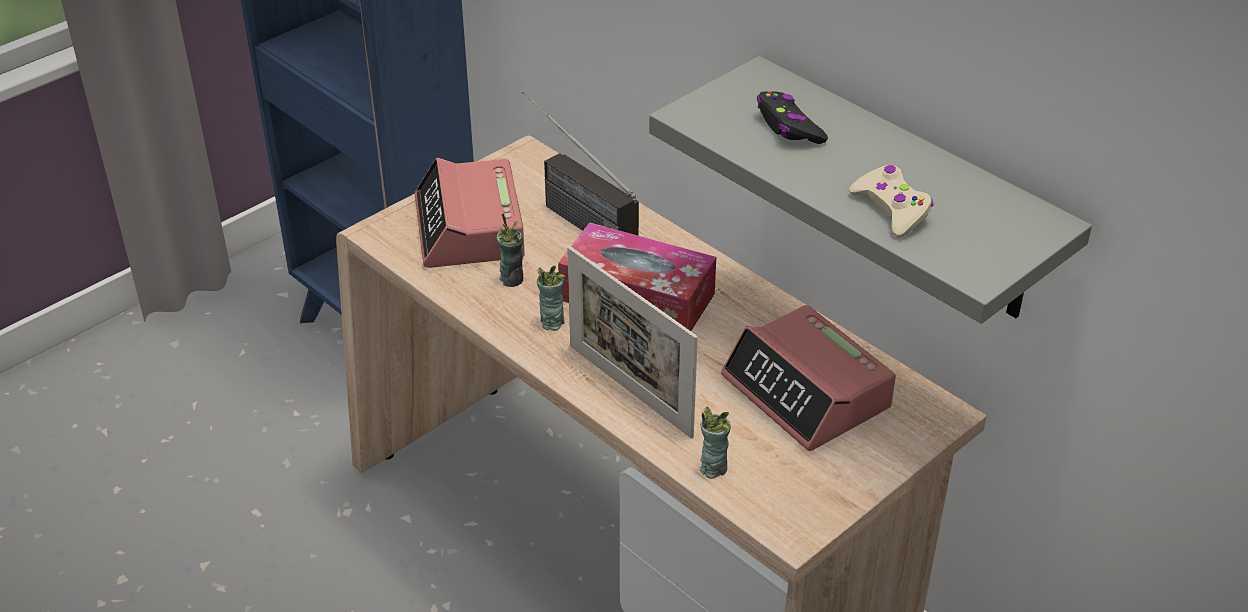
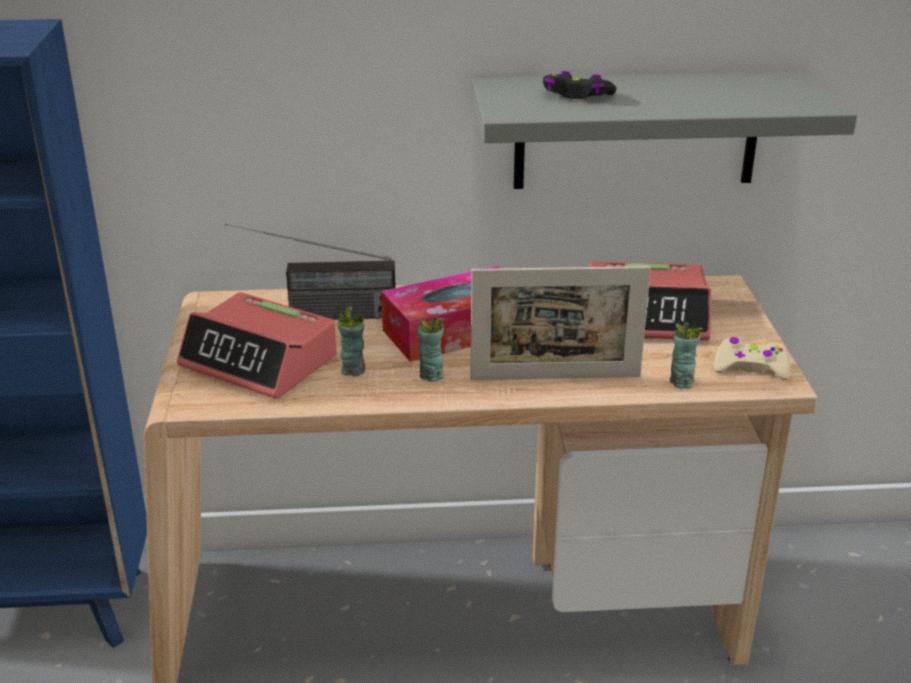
camera: 50 degrees left, 10 degrees down
beige game controller [849,165,933,238] -> beige game controller moved to [714,337,791,381]

